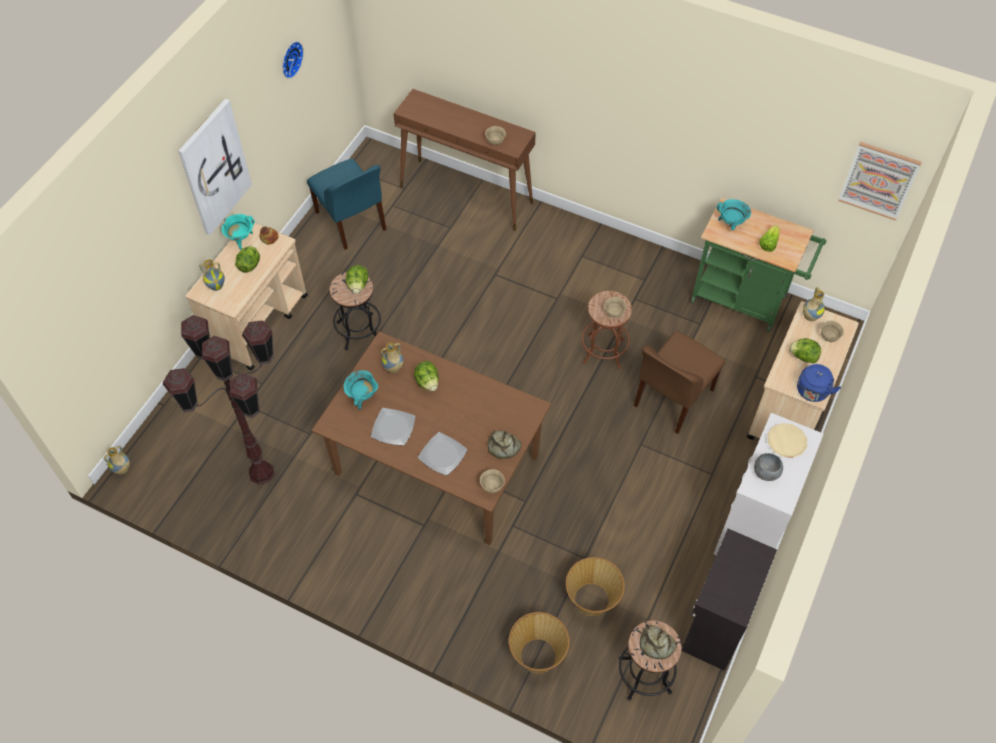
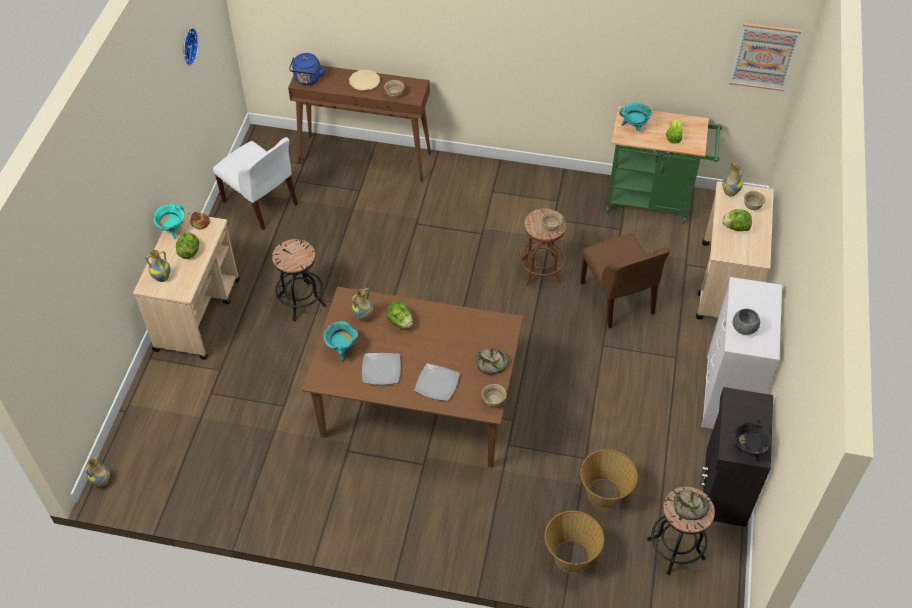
camera: 15 degrees left, 5 degrees down
brown floor lamp [163,315,275,485] -> none
picture [178,99,252,235] -> none
blue chair [307,159,386,250] -> white chair [213,137,298,230]
lettuce [345,265,368,294] -> none
brown chair [634,331,725,434] -> brown chair turned 45 degrees counterclockwise [580,234,670,328]
beige plate [768,423,807,458] -> beige plate moved to [349,70,380,91]
blue kettle [797,364,841,402] -> blue kettle moved to [289,53,326,85]
none -> black cooking pot [733,419,771,461]

